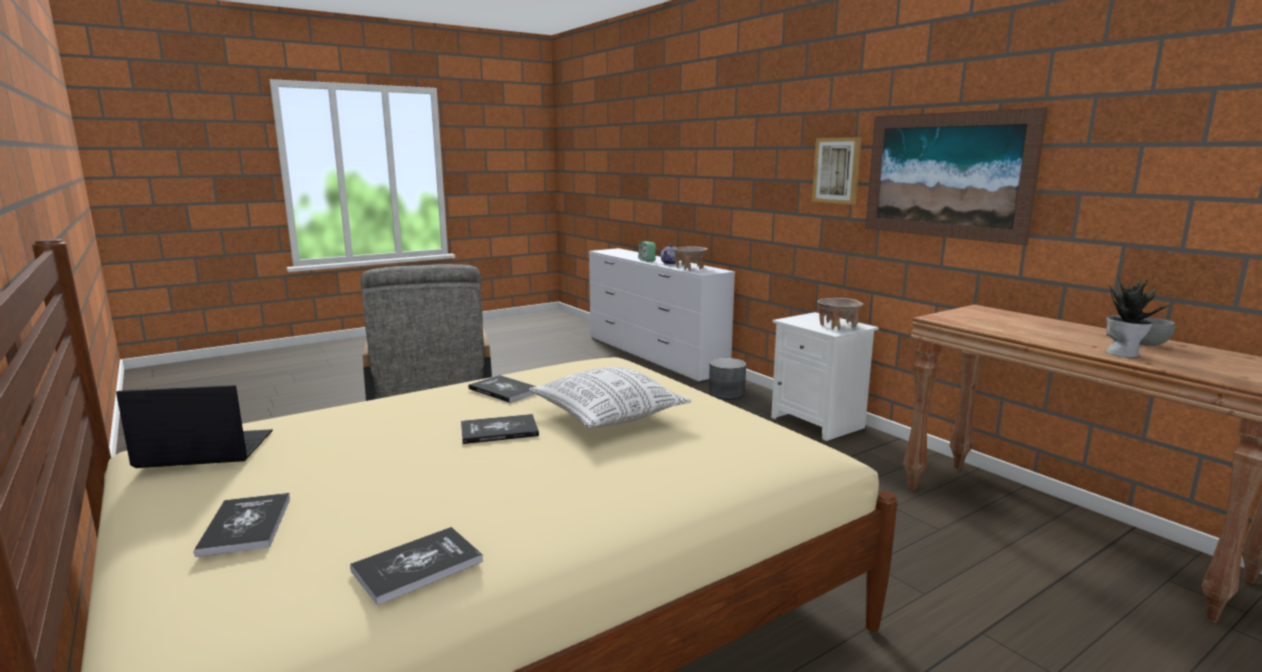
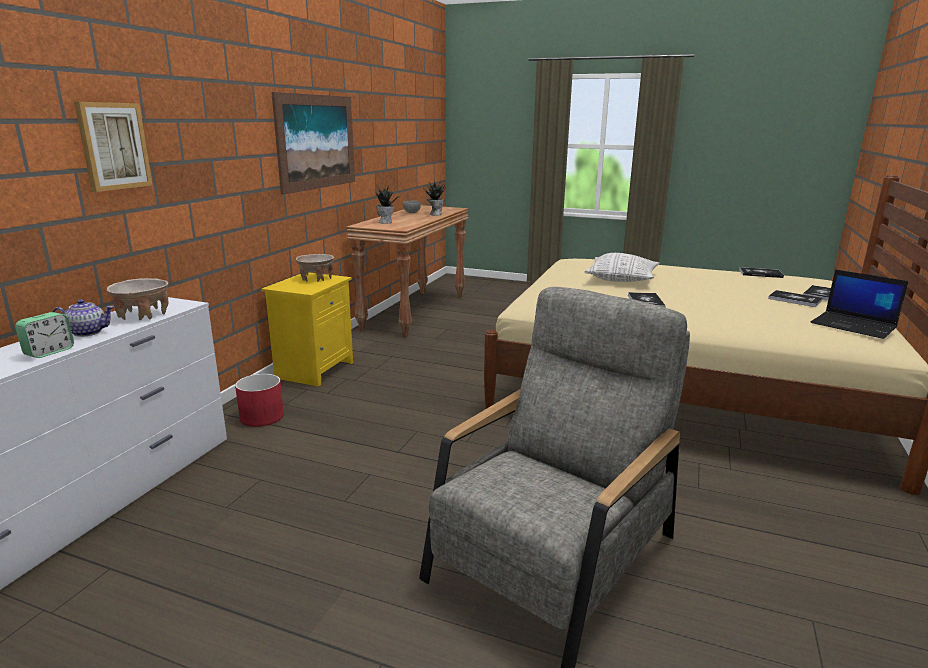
camera: 125 degrees left, 5 degrees up
book [461,414,539,444] -> book moved to [768,290,822,307]
grey planter [709,358,746,400] -> red planter [235,374,284,427]
white nightstand [771,312,879,441] -> yellow nightstand [261,272,353,387]
picture [812,137,862,205] -> picture moved to [74,102,153,192]
none -> potted plant [374,185,399,224]

